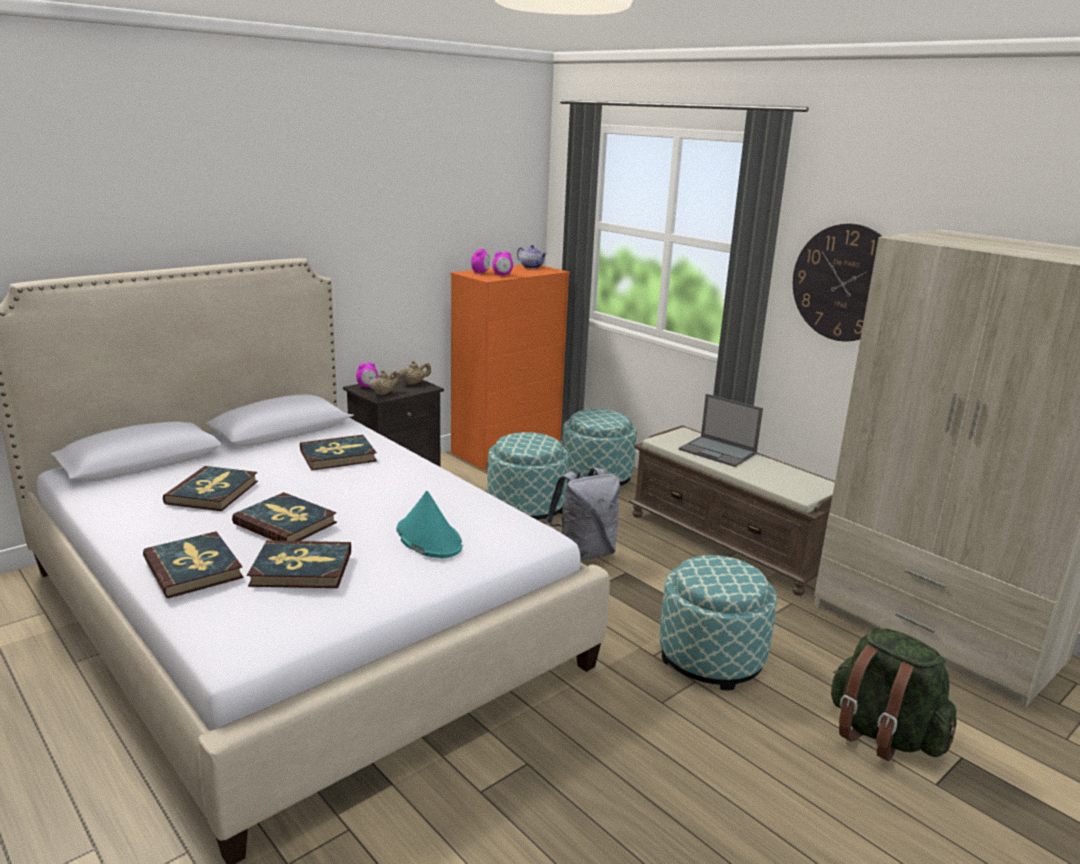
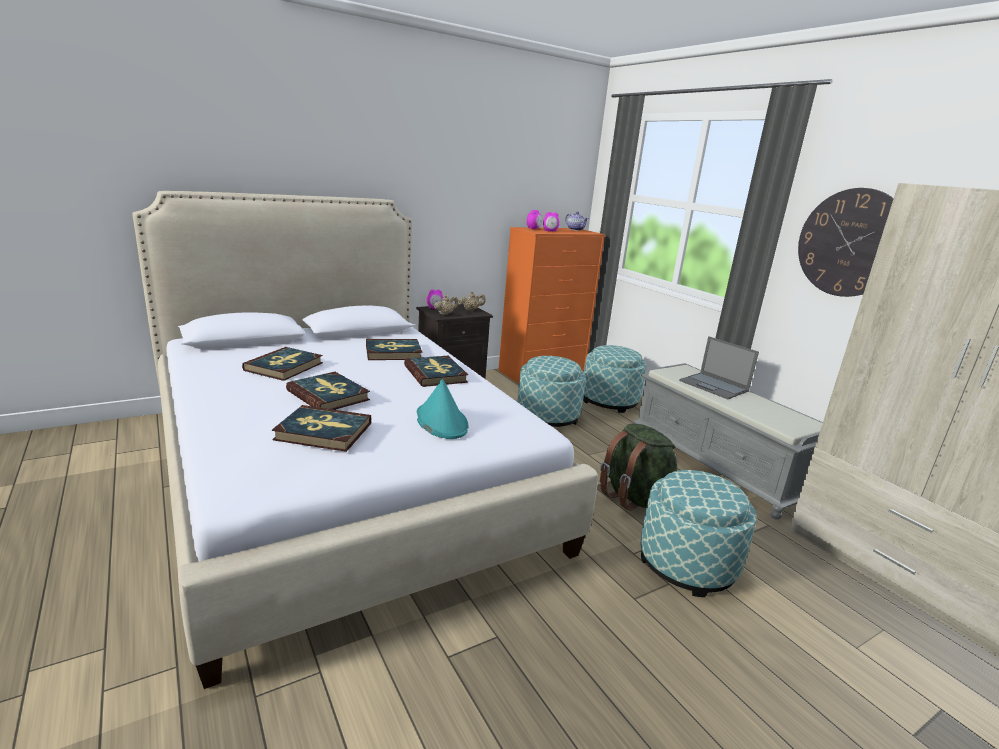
camera: 10 degrees right, 0 degrees up
book [143,531,244,598] -> book moved to [404,356,468,387]
grey backpack [546,467,620,561] -> none
brown bench [629,425,835,596] -> grey bench [633,363,823,520]
green backpack [831,627,957,761] -> green backpack moved to [600,423,677,511]

